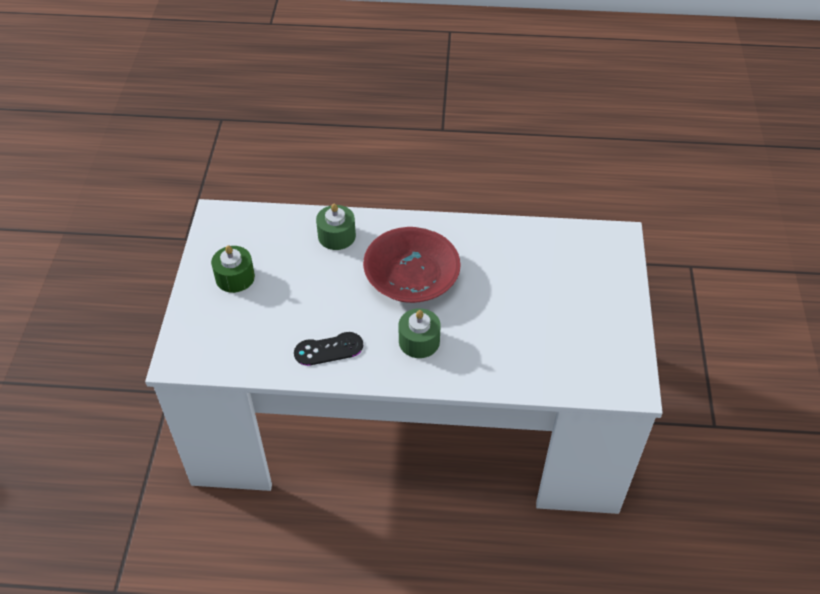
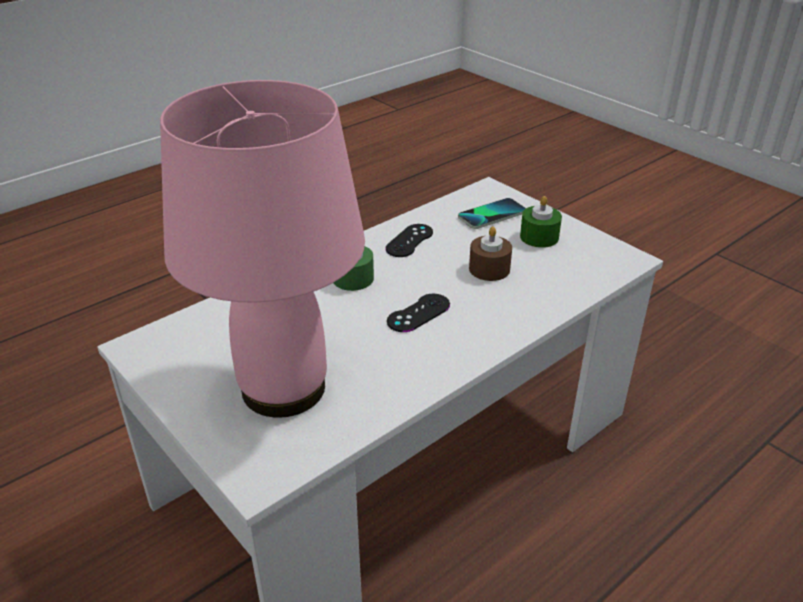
camera: 135 degrees right, 15 degrees down
green candle [316,203,356,250] -> none
red bowl [363,227,460,303] -> black game controller [387,294,450,332]
none -> pink table lamp [160,80,365,418]
none -> phone [458,198,526,229]
none -> brown candle [469,227,512,281]

